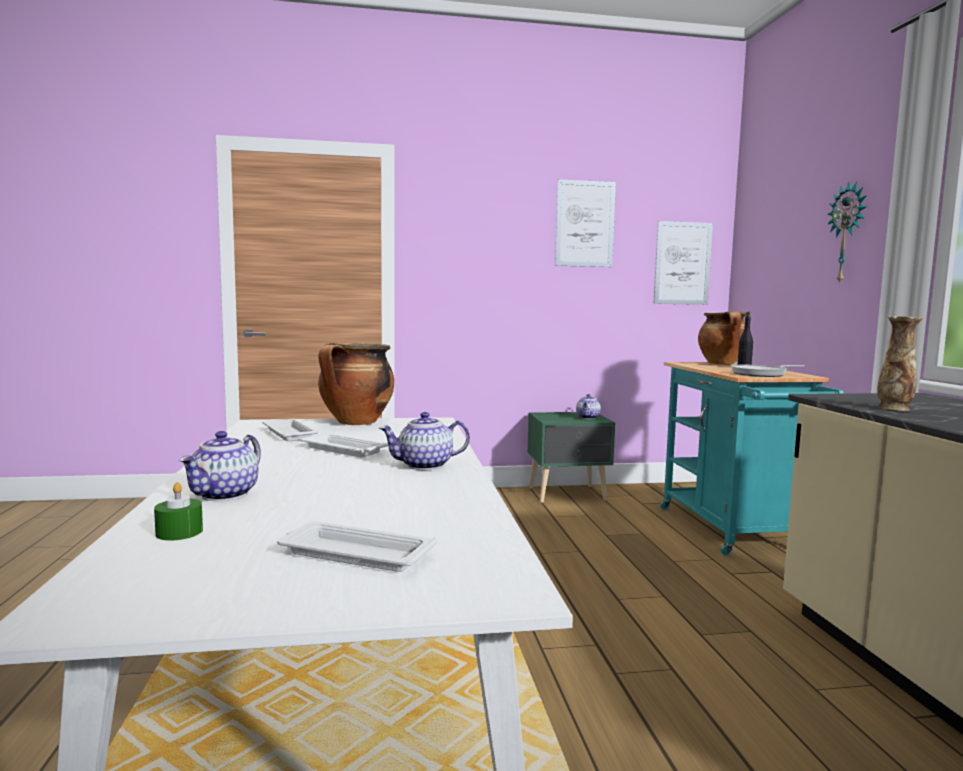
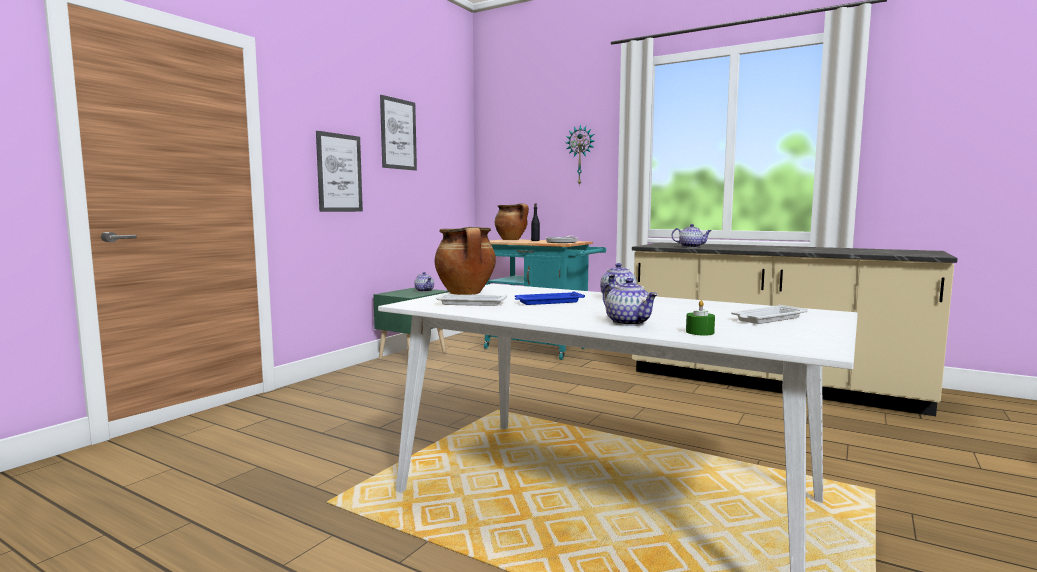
camera: 50 degrees left, 0 degrees up
white tray [300,433,388,457] -> blue tray [515,291,585,305]
picture [653,221,713,305] -> picture moved to [316,131,363,212]
vase [877,316,924,411] -> teapot [672,224,712,247]

